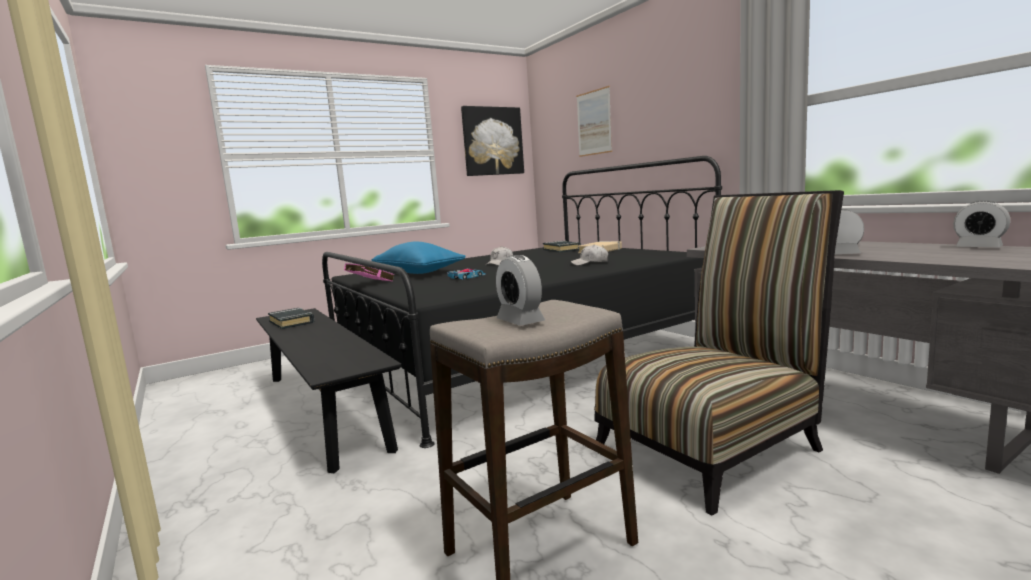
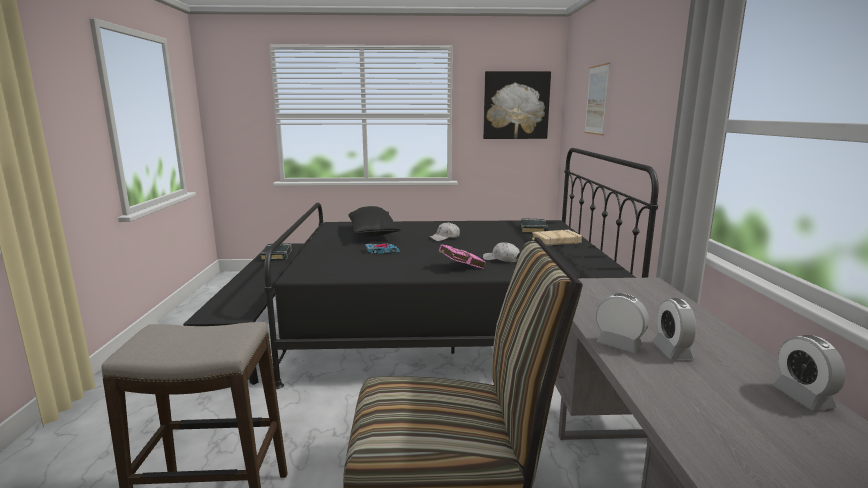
camera: 30 degrees right, 5 degrees up
pink book [344,263,394,282] -> pink book moved to [439,244,486,269]
blue pillow [371,242,466,274] -> black pillow [348,206,401,237]
alarm clock [496,255,545,326] -> alarm clock moved to [652,298,696,359]

